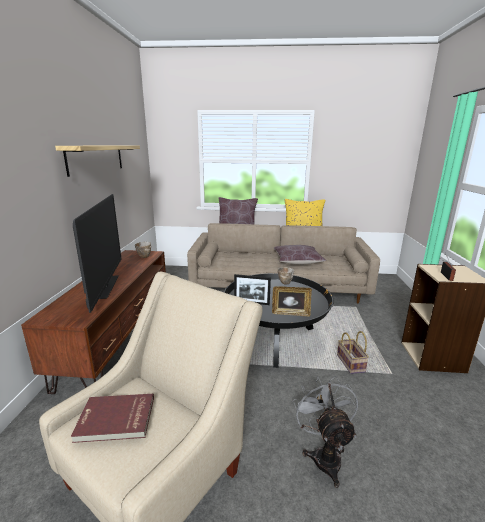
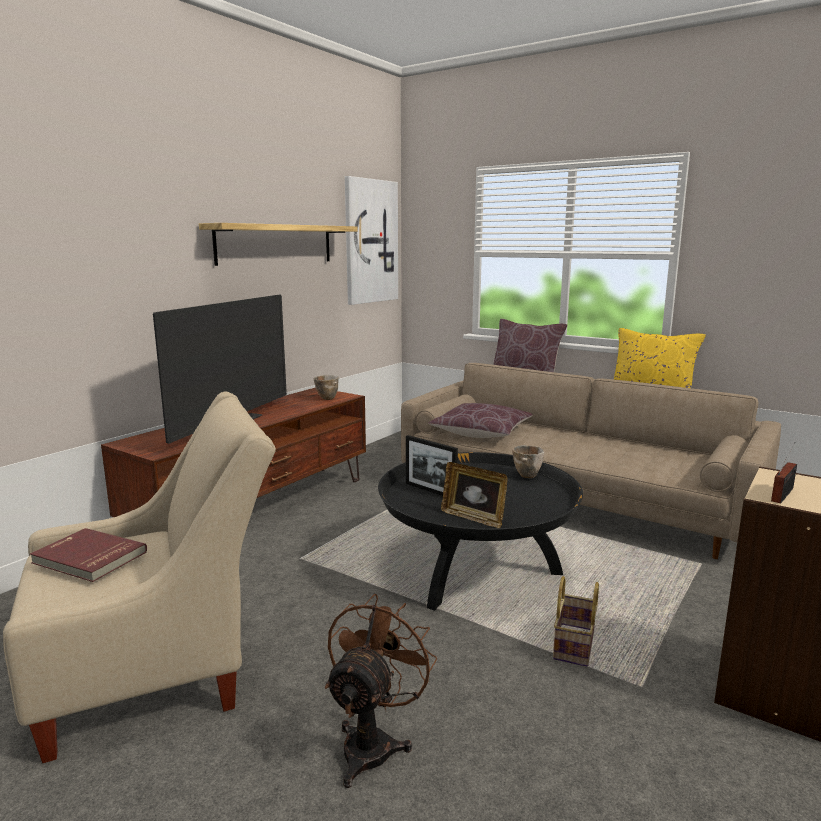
camera: 30 degrees right, 5 degrees down
brown pillow [274,245,326,265] -> brown pillow moved to [428,403,533,438]
grey fan [293,376,358,488] -> brown fan [325,594,437,788]
none -> picture [345,176,398,305]

